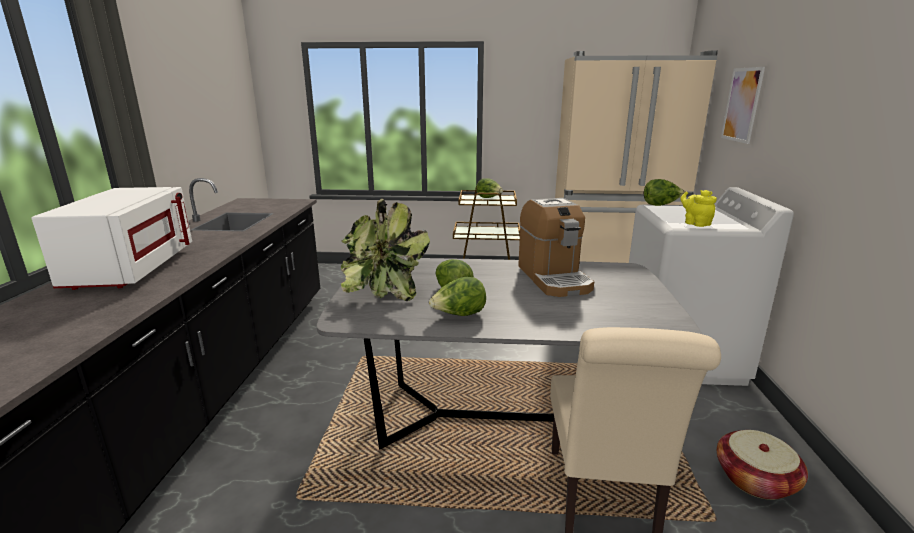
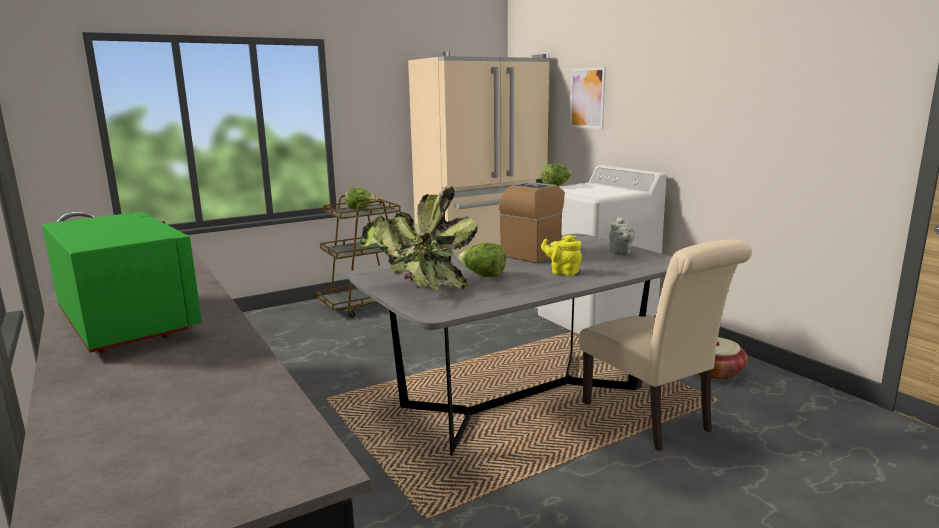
camera: 35 degrees left, 5 degrees down
white microwave [32,187,192,290] -> green microwave [42,212,202,354]
lettuce [429,277,486,316] -> none
coffee machine [518,198,594,297] -> coffee machine turned 90 degrees counterclockwise [499,182,564,263]
yellow teapot [680,190,717,227] -> yellow teapot moved to [541,235,582,276]
none -> grey teapot [609,217,635,255]

